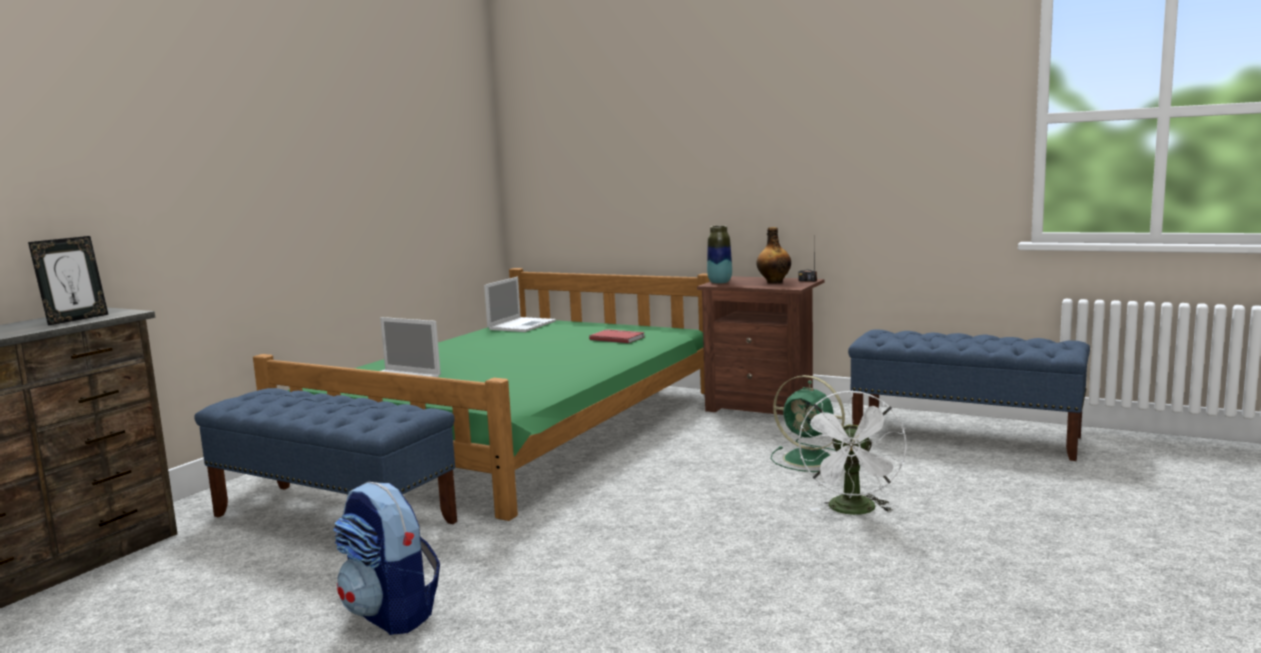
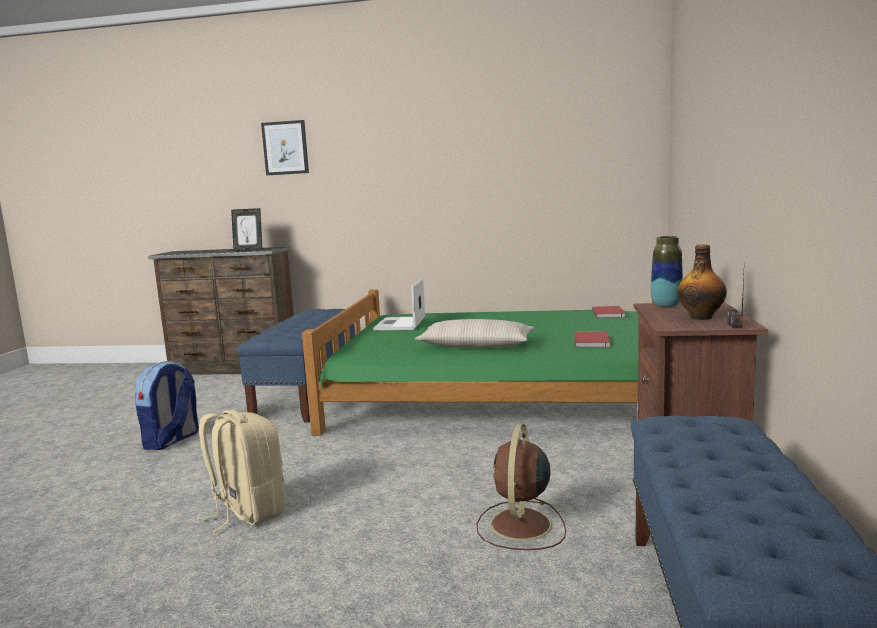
camera: 70 degrees right, 0 degrees up
laptop [484,277,556,332] -> red book [592,306,625,318]
green fan [771,375,846,472] -> brown fan [477,423,566,550]
white fan [798,390,907,515] -> none
none -> beige backpack [197,410,285,533]
none -> picture [261,120,309,175]
none -> beige pillow [415,319,534,348]

